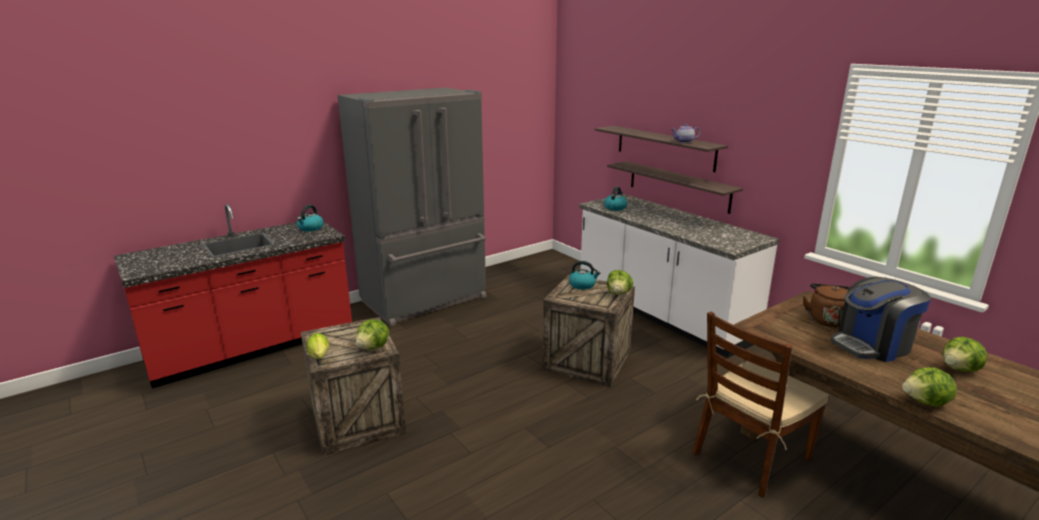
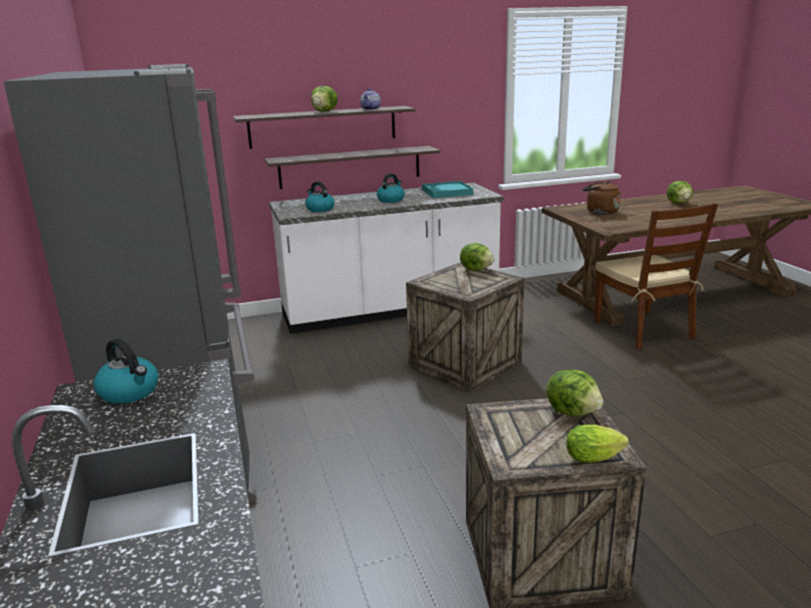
camera: 70 degrees left, 0 degrees up
kettle [569,261,600,290] -> kettle moved to [377,173,405,203]
coffee machine [830,277,931,362] -> none
lettuce [902,367,957,407] -> lettuce moved to [311,86,338,112]
none -> turquoise tray [422,181,473,198]

